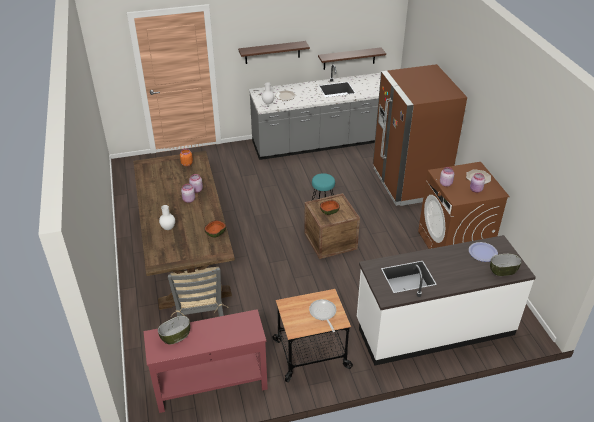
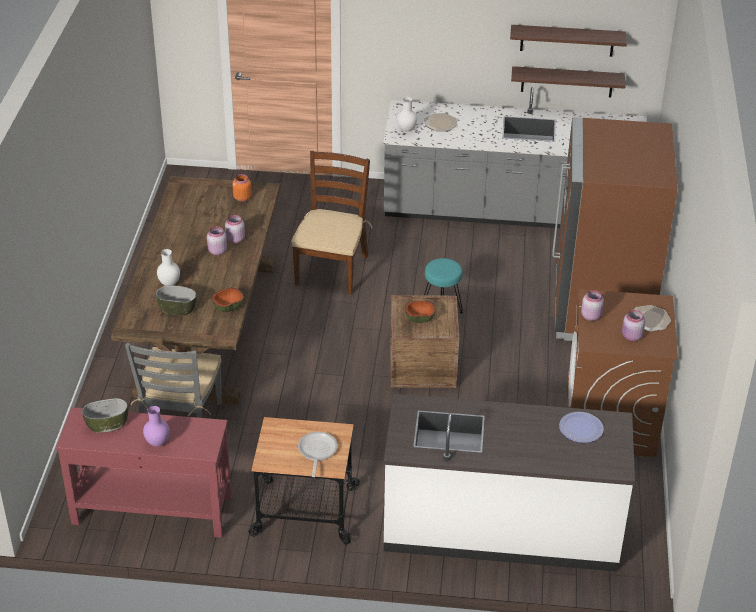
camera: 20 degrees right, 0 degrees up
shelf [238,41,310,64] -> shelf moved to [510,25,627,57]
bowl [490,254,522,276] -> bowl moved to [156,286,197,315]
none -> purple vase [143,406,169,447]
none -> brown chair [291,151,373,295]

